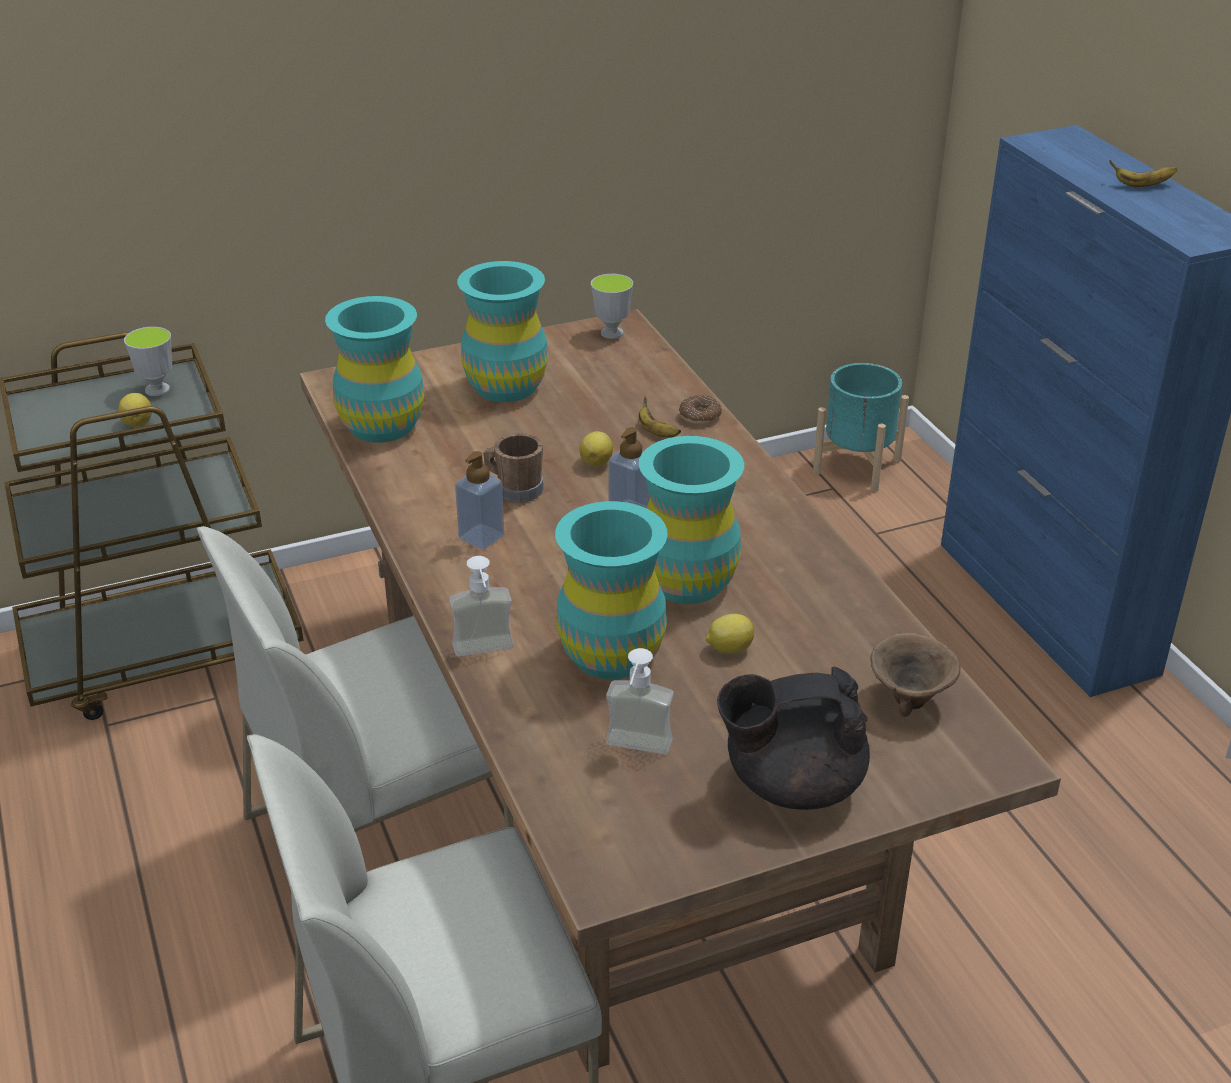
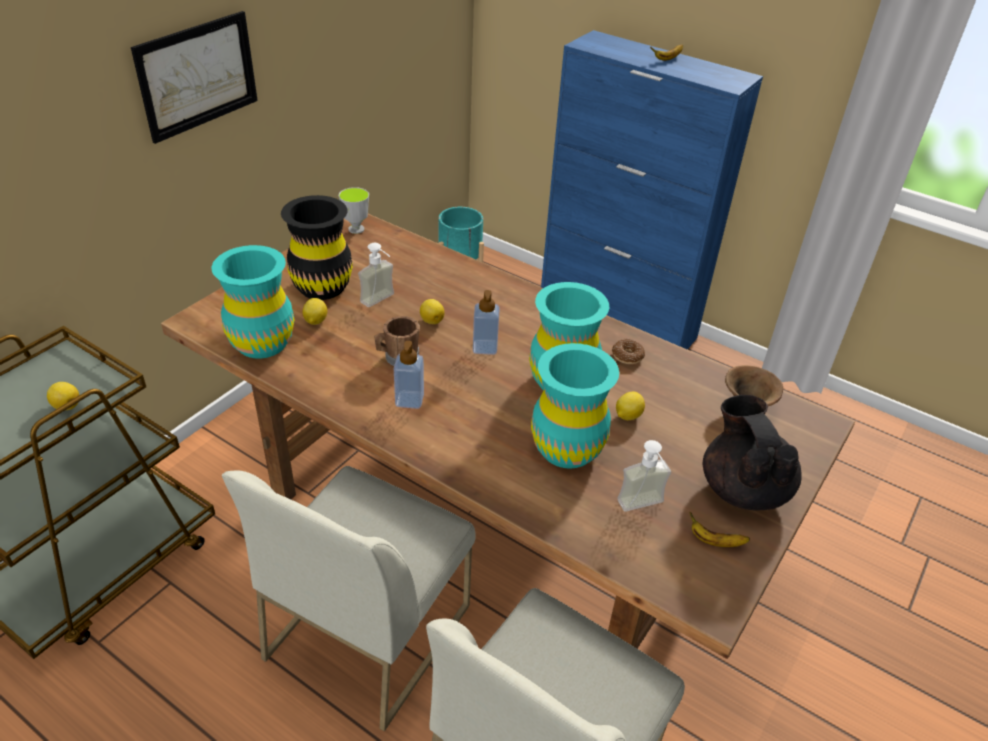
camera: 35 degrees left, 5 degrees up
cup [124,327,172,396] -> none
soap dispenser [449,556,514,657] -> soap dispenser moved to [358,243,394,307]
turquoise vase [457,261,548,402] -> black vase [281,195,353,300]
banana [639,397,681,437] -> banana moved to [690,512,750,547]
donut [679,395,722,425] -> donut moved to [612,339,645,364]
black teapot [717,666,870,810] -> black teapot turned 120 degrees clockwise [703,395,802,510]
none -> picture [131,11,258,144]
none -> lemon [303,298,328,325]

